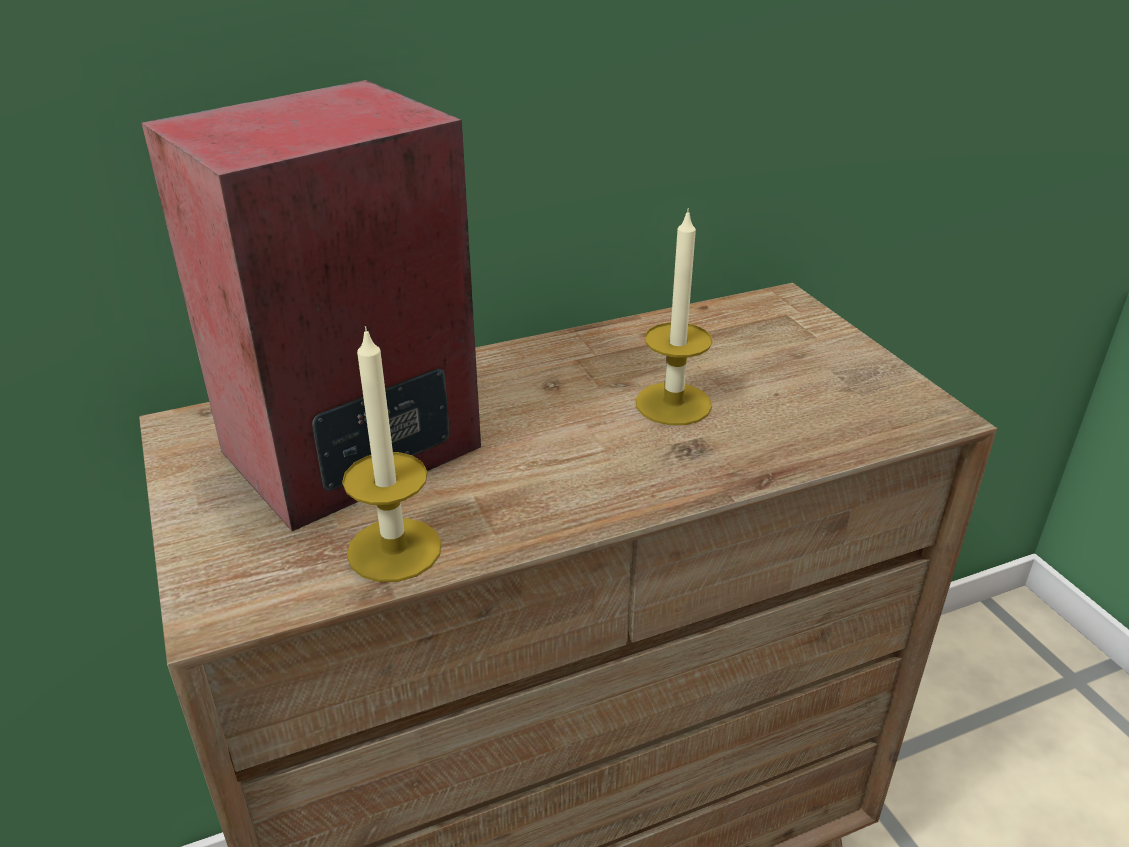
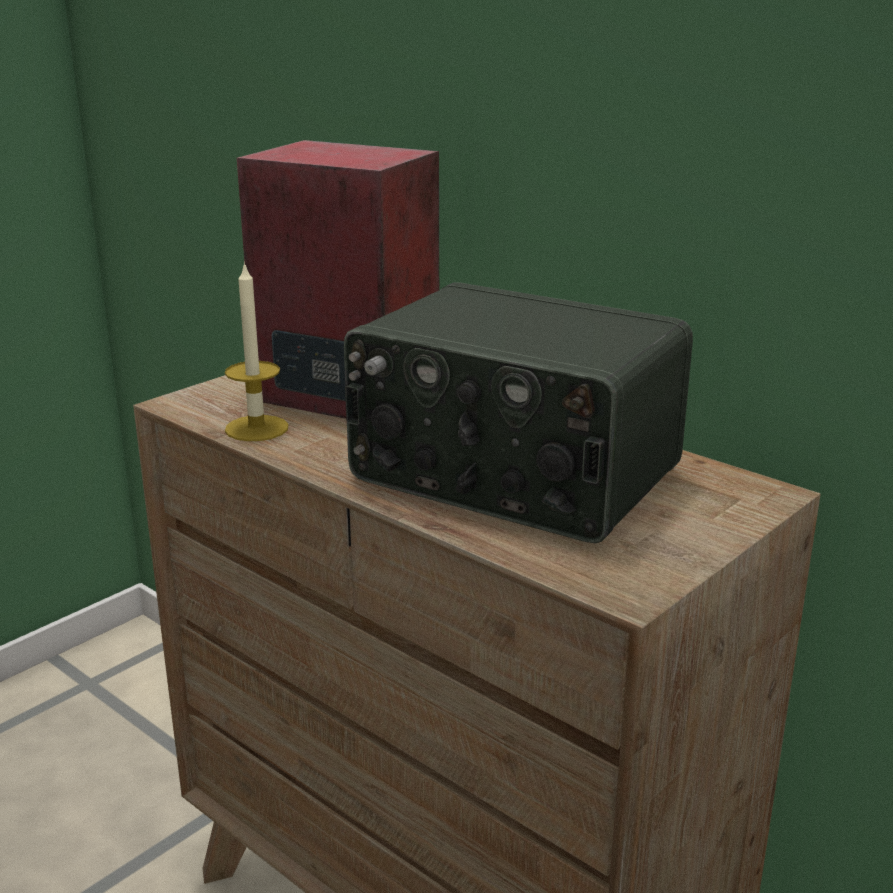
camera: 65 degrees right, 10 degrees down
candle [636,208,713,425] -> radio [344,283,693,543]

